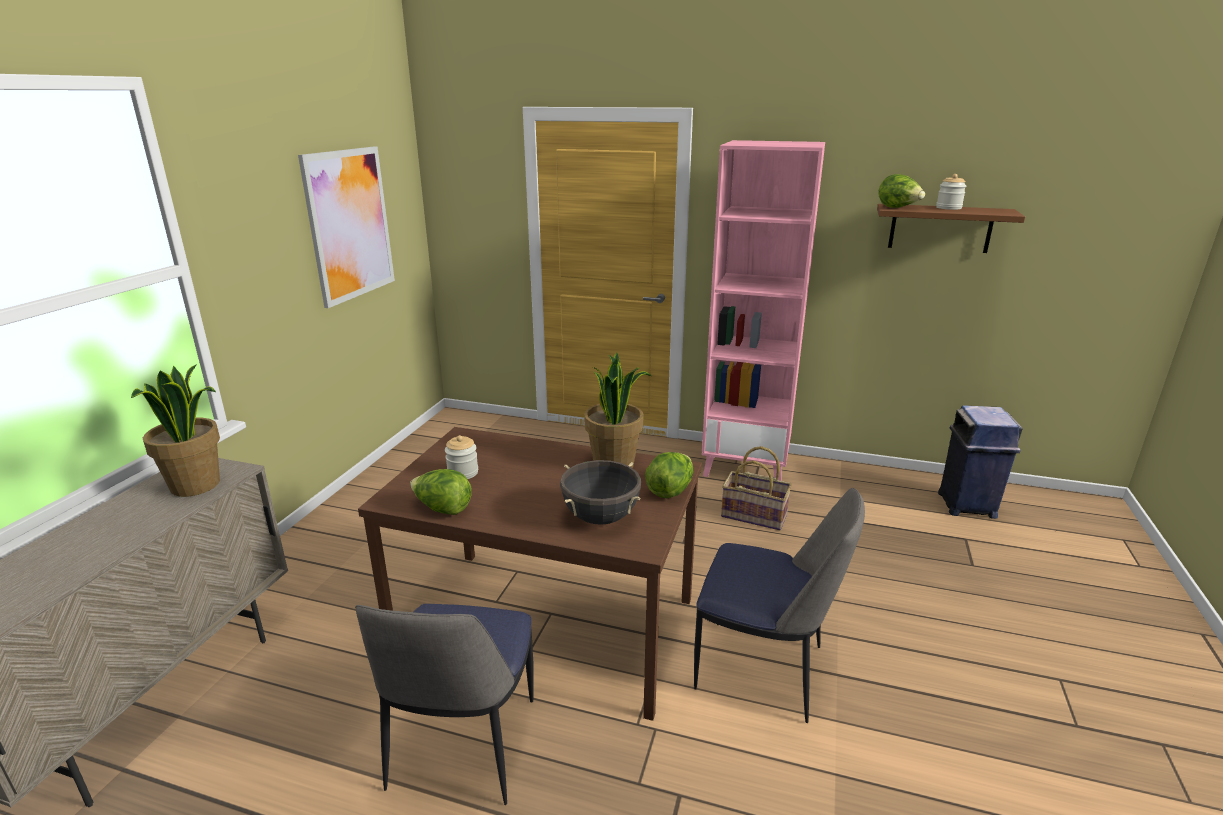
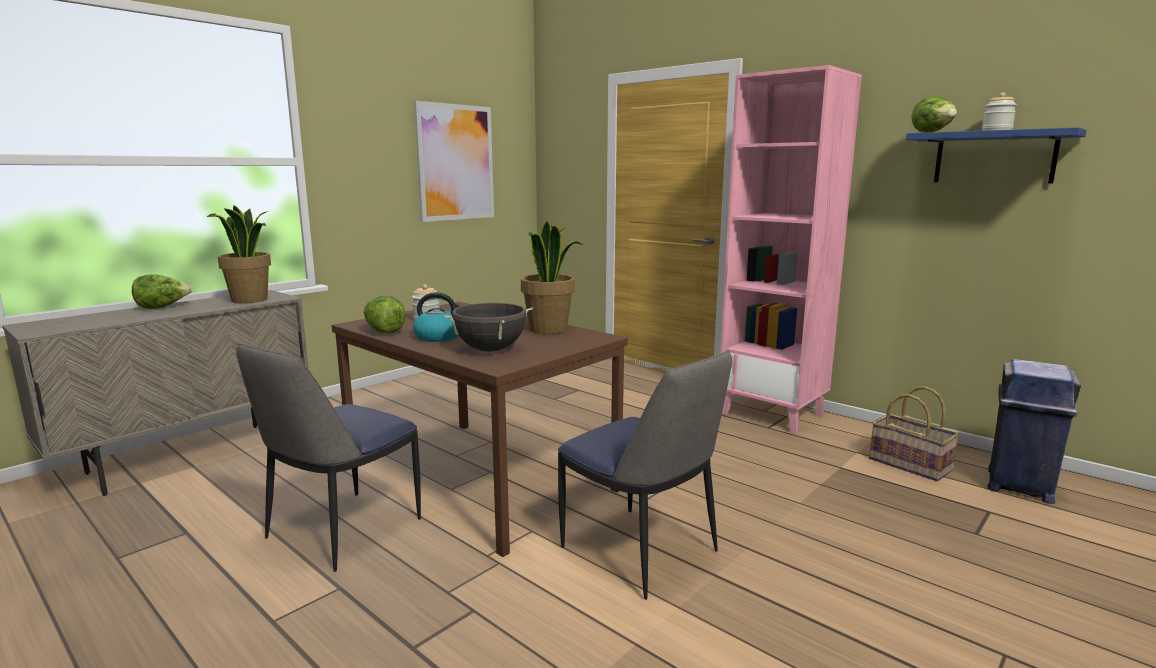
camera: 25 degrees right, 10 degrees down
lettuce [645,452,694,498] -> lettuce moved to [132,274,192,309]
basket [721,446,792,530] -> basket moved to [869,386,960,481]
brown shelf [877,204,1025,253] -> blue shelf [906,127,1086,183]
none -> kettle [413,292,461,342]

